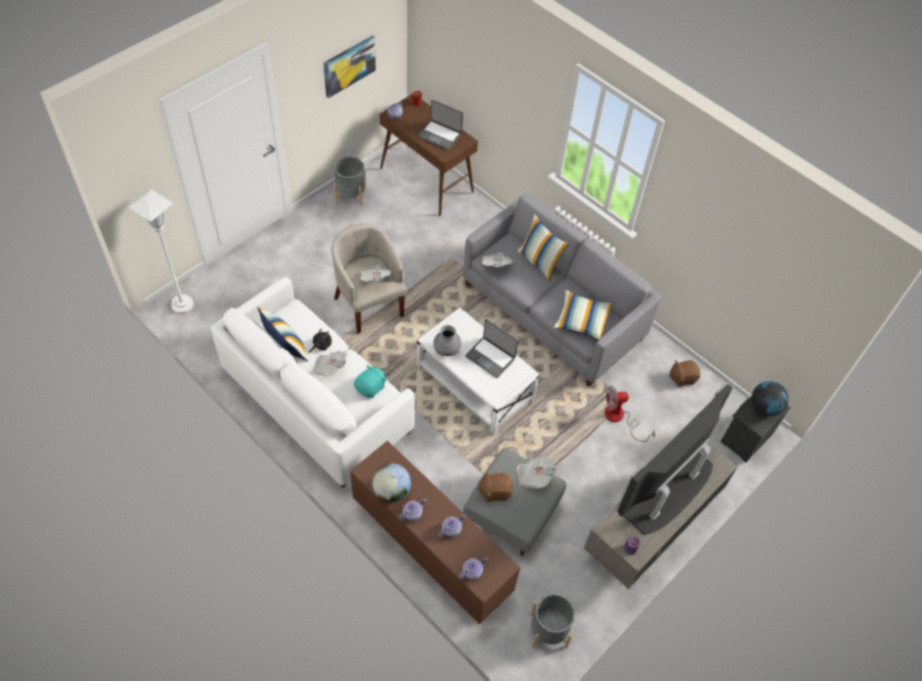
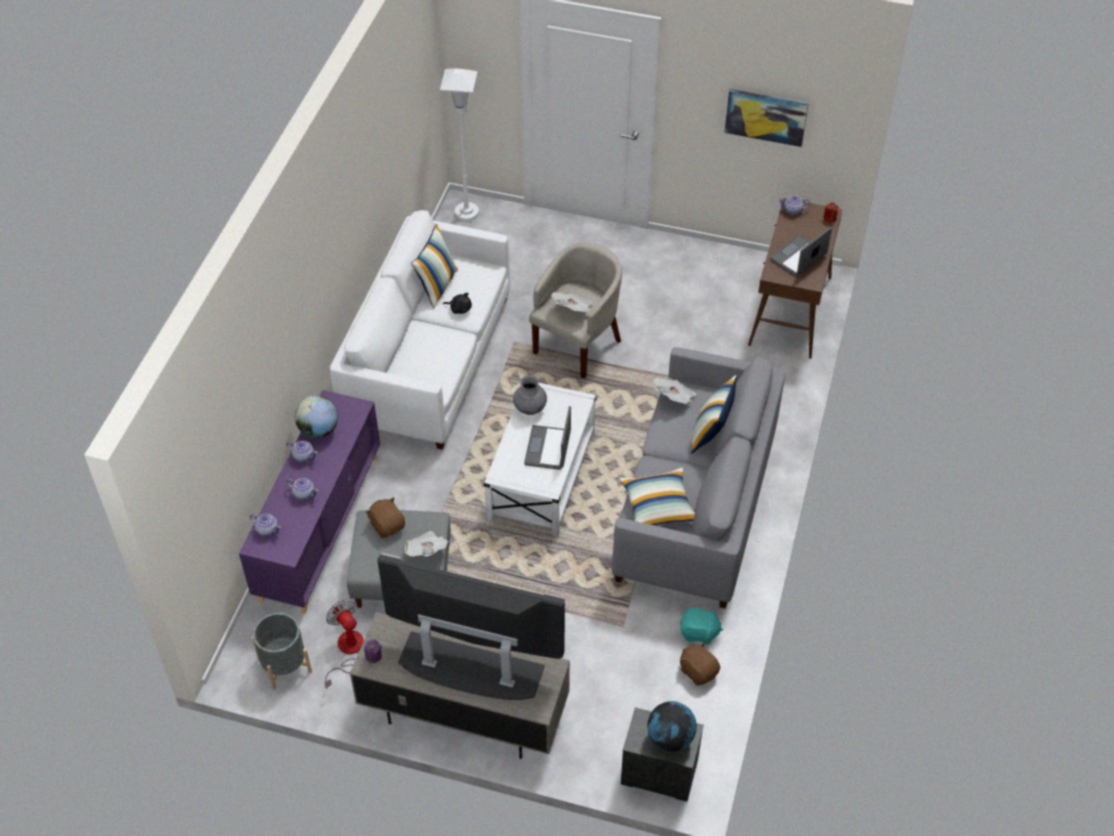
camera: 65 degrees right, 5 degrees down
newspaper [312,351,347,377] -> none
grey planter [334,156,366,206] -> none
brown cabinet [350,441,521,625] -> purple cabinet [239,390,380,613]
turquoise plush toy [354,365,386,398] -> turquoise plush toy moved to [680,607,723,645]
laptop [418,100,463,150] -> laptop turned 45 degrees clockwise [770,227,832,277]
fan [605,386,655,442] -> fan moved to [324,599,364,689]

